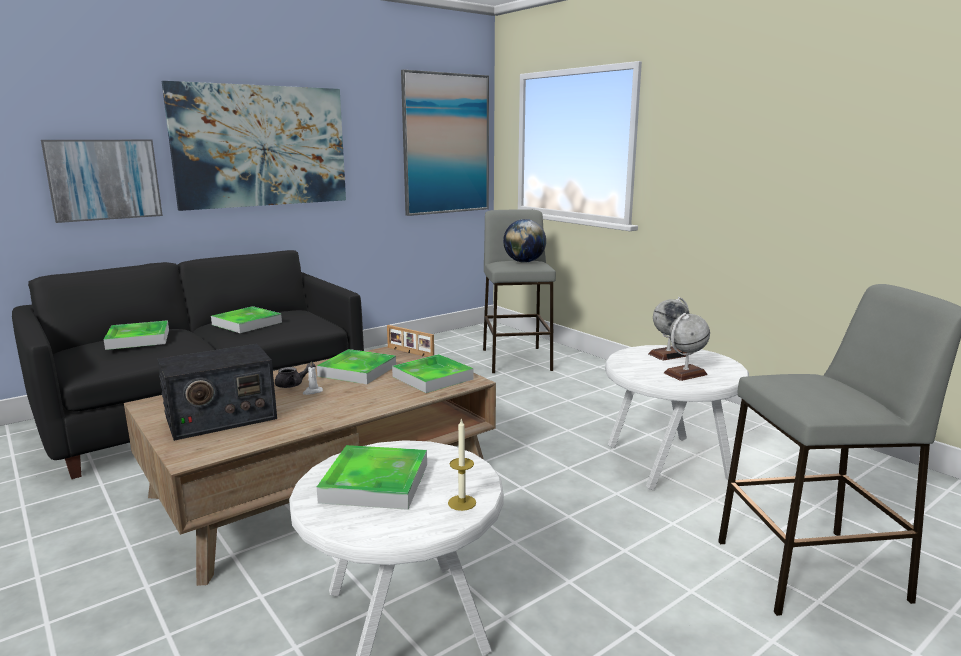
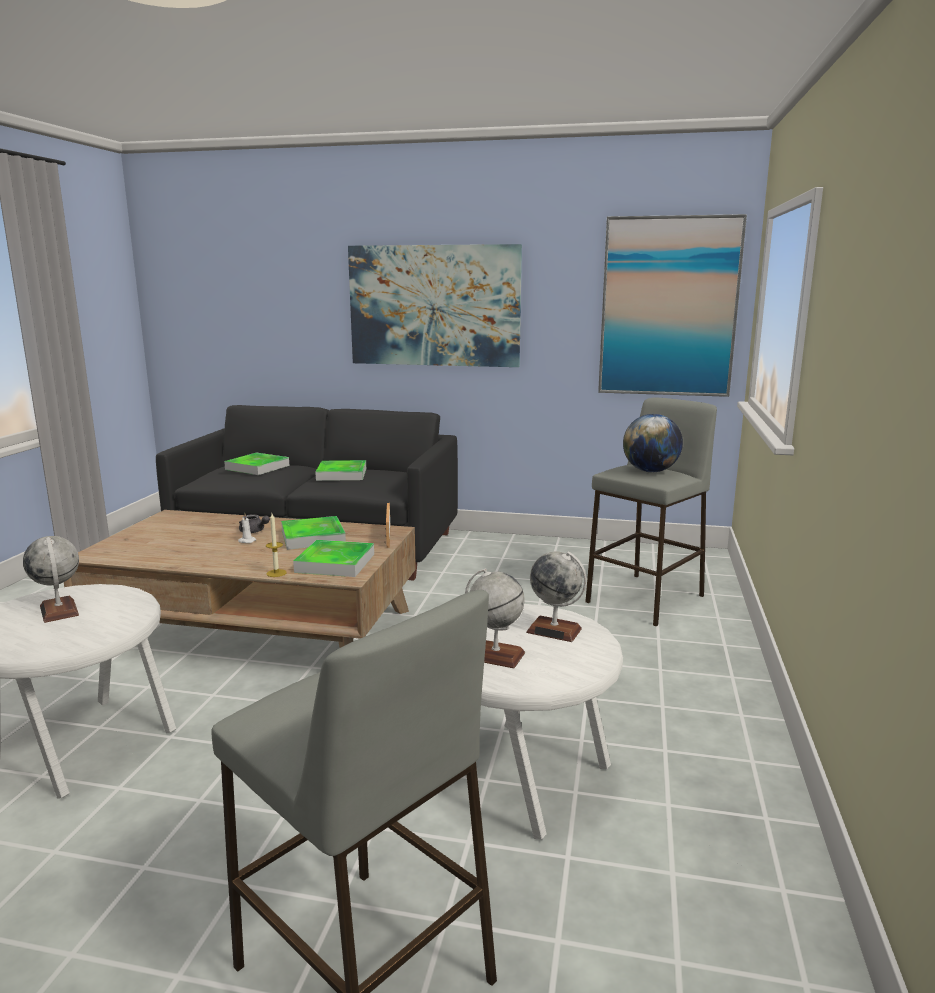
camera: 50 degrees right, 0 degrees up
picture [41,140,163,223] -> none
radio [158,344,277,441] -> none
tray [317,445,427,510] -> globe [23,536,79,623]
candle [448,418,476,511] -> candle moved to [266,513,287,577]

